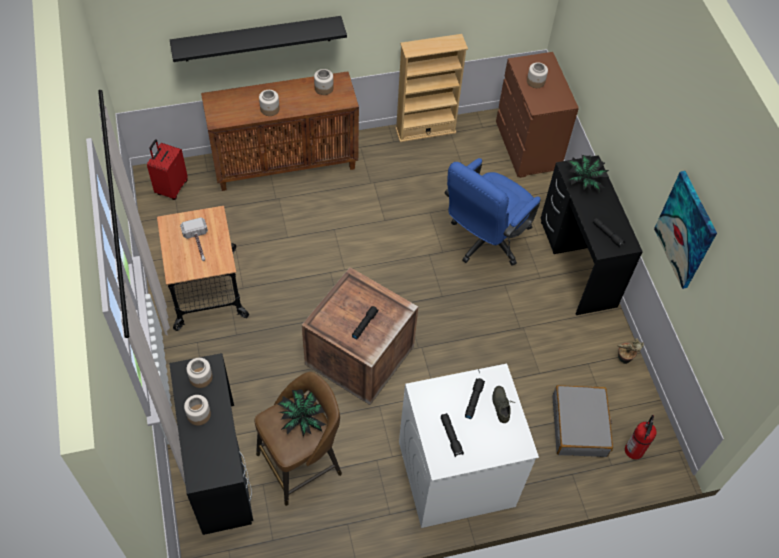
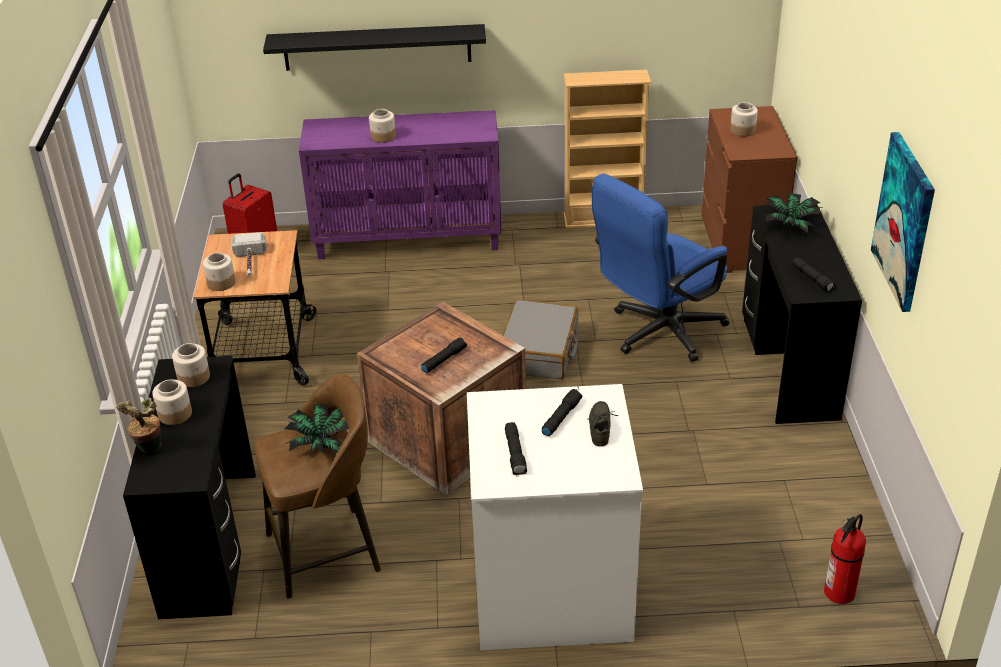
camera: 15 degrees right, 20 degrees down
brown cabinet [201,71,359,191] -> purple cabinet [299,110,502,259]
jar [314,69,334,95] -> jar moved to [203,253,235,291]
grey suitcase [553,385,613,457] -> grey suitcase moved to [503,300,578,379]
potted plant [617,338,644,364] -> potted plant moved to [116,398,161,453]

